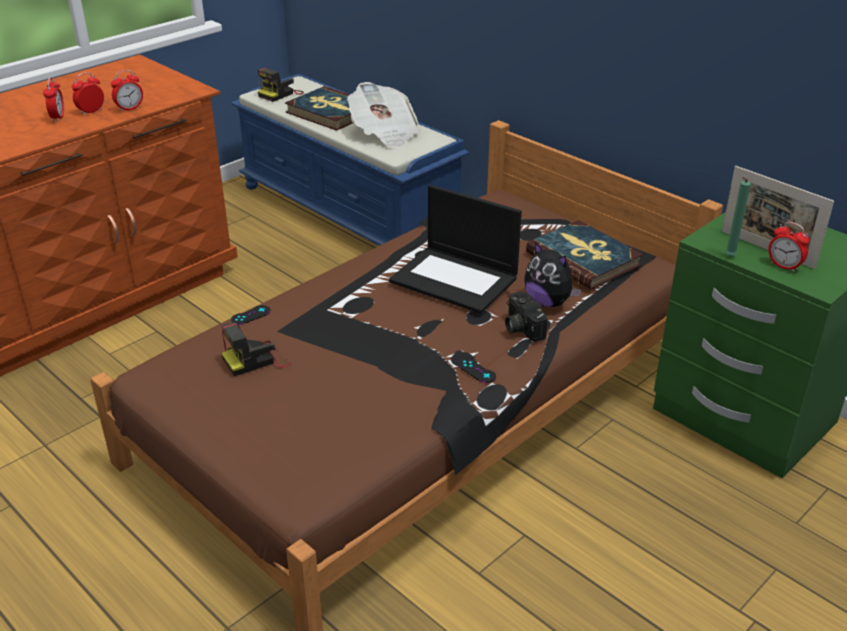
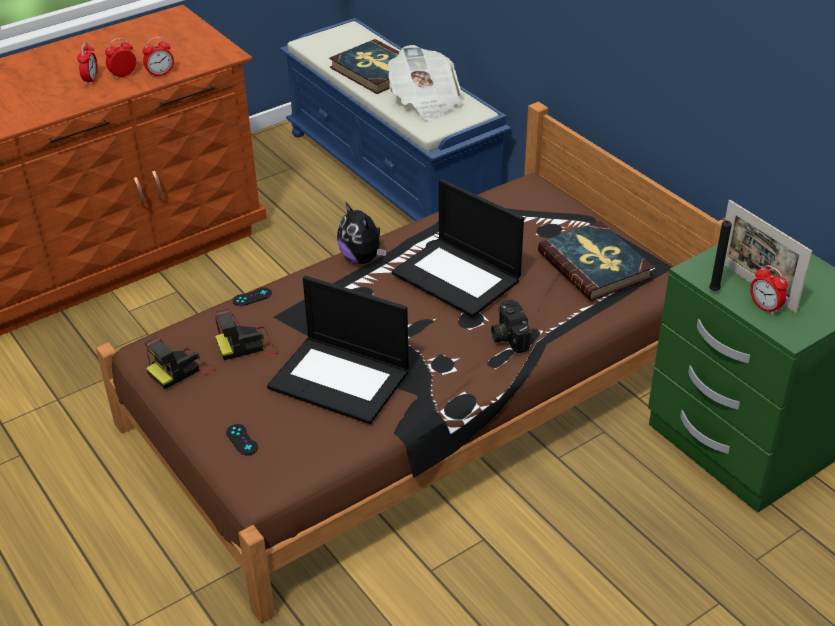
camera: 10 degrees right, 5 degrees up
camera [258,68,304,102] -> camera moved to [145,337,216,389]
black game controller [458,358,496,383] -> black game controller moved to [226,424,258,455]
plush toy [524,242,581,307] -> plush toy moved to [337,203,386,264]
green candle [725,177,751,257] -> black candle [709,218,732,291]
none -> laptop [267,276,409,424]

